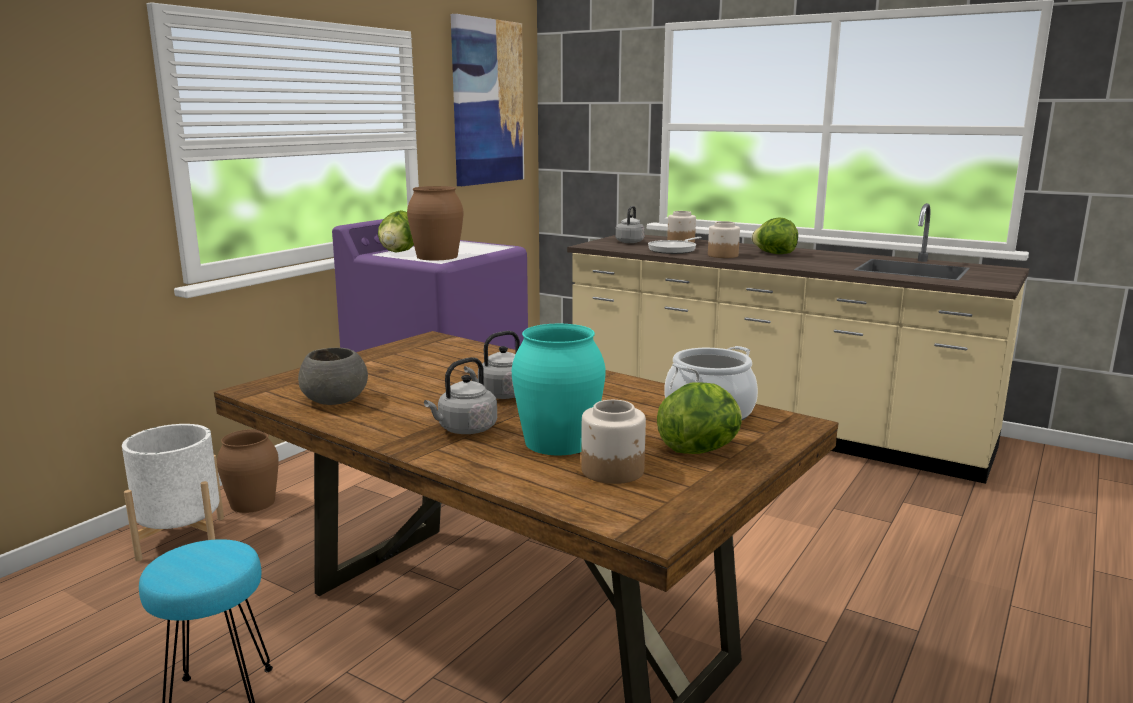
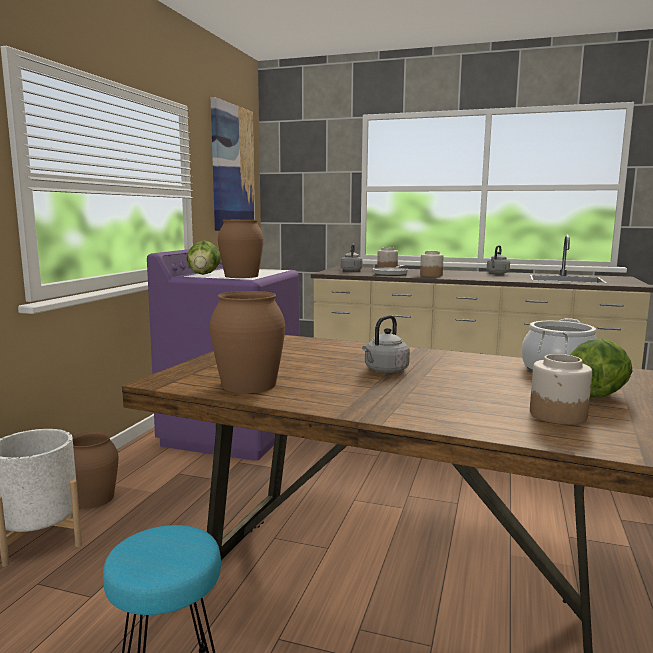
camera: 15 degrees left, 5 degrees down
grey bowl [298,348,368,405] -> brown vase [210,291,285,393]
grey kettle [424,357,497,434] -> grey kettle moved to [487,245,510,274]
turquoise vase [512,324,606,455] -> none
lettuce [752,217,798,254] -> none

